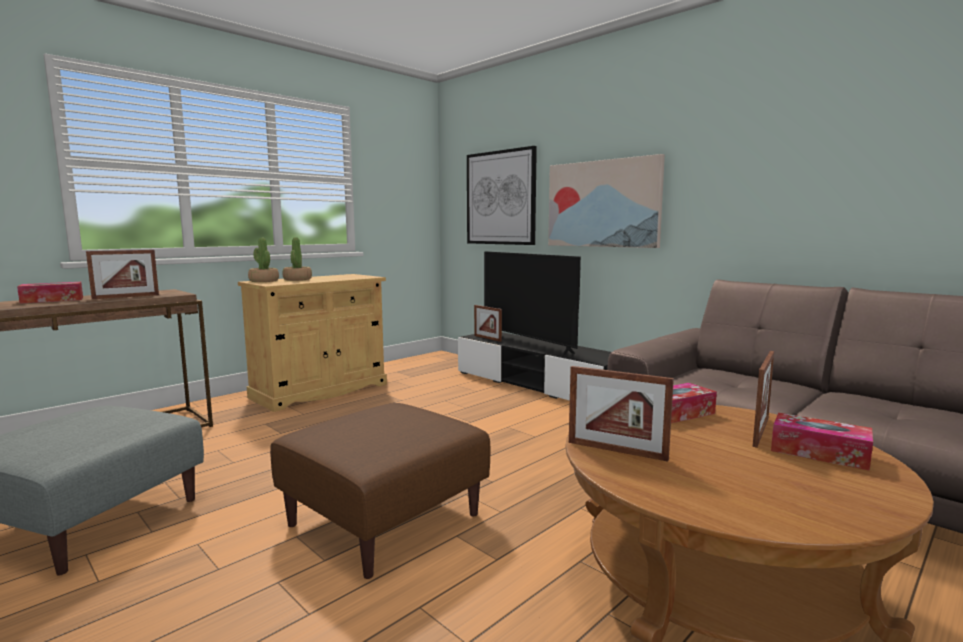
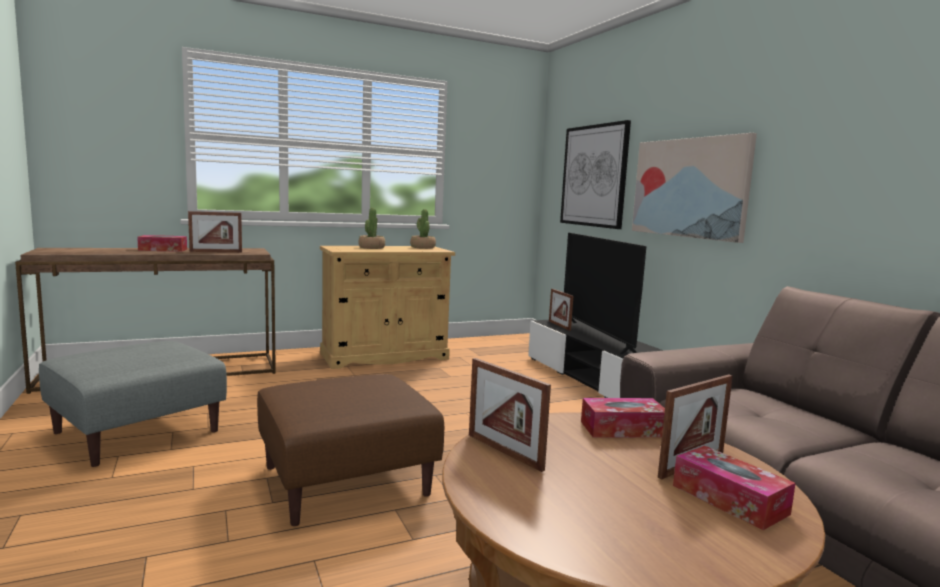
camera: 20 degrees right, 0 degrees up
potted plant [248,238,279,282] -> potted plant moved to [410,209,436,249]

